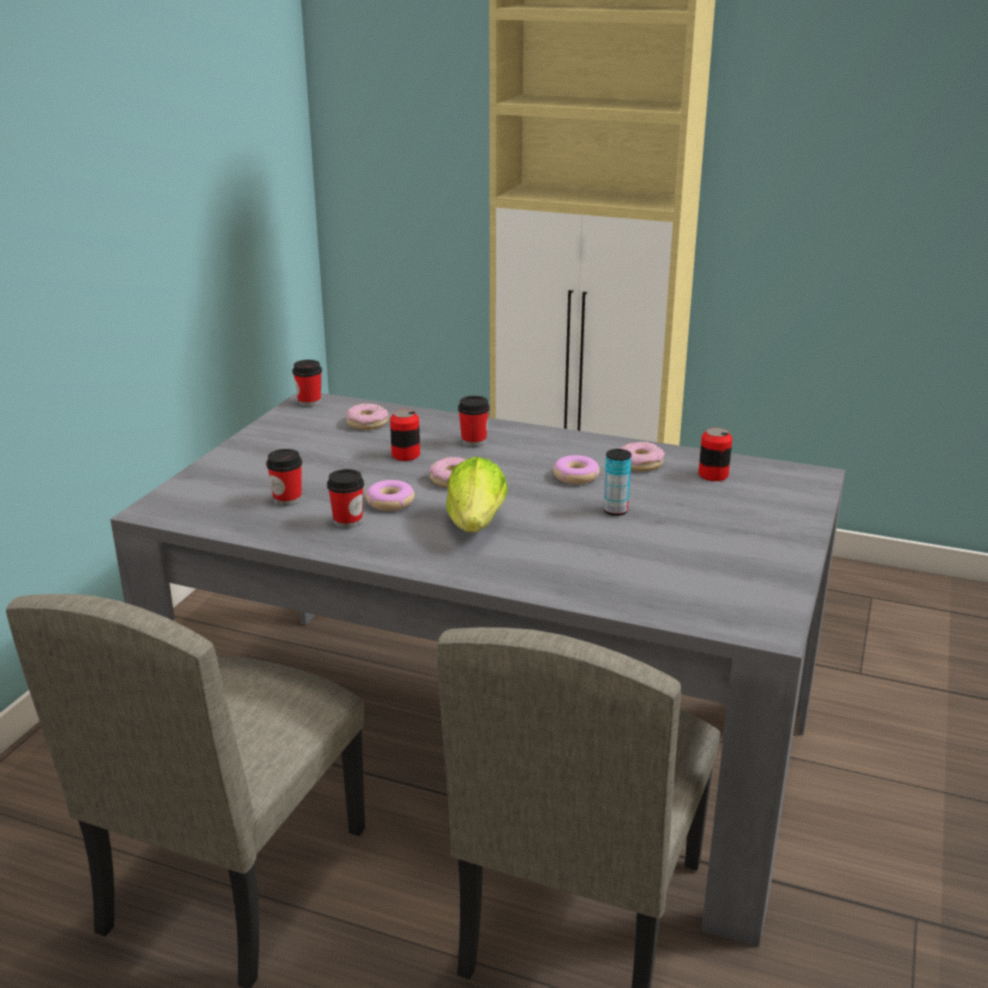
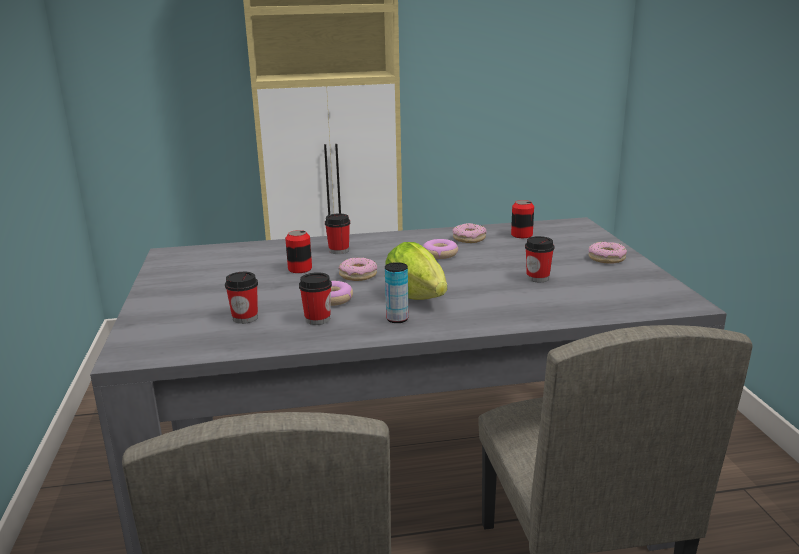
camera: 30 degrees left, 5 degrees down
cup [292,360,322,407] -> cup moved to [525,236,554,282]
donut [346,403,388,430] -> donut moved to [588,242,627,264]
can [604,449,632,516] -> can moved to [385,262,409,323]

